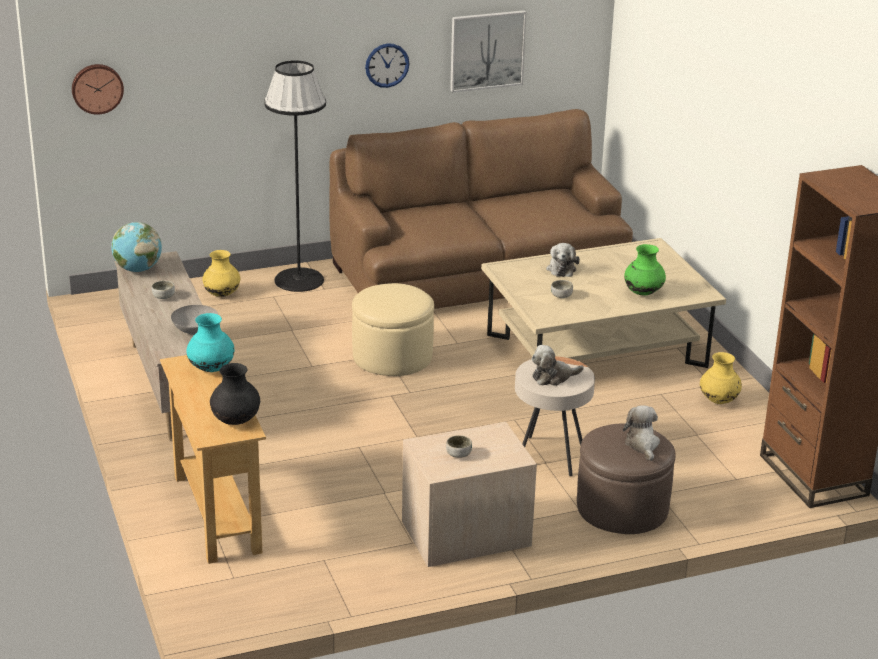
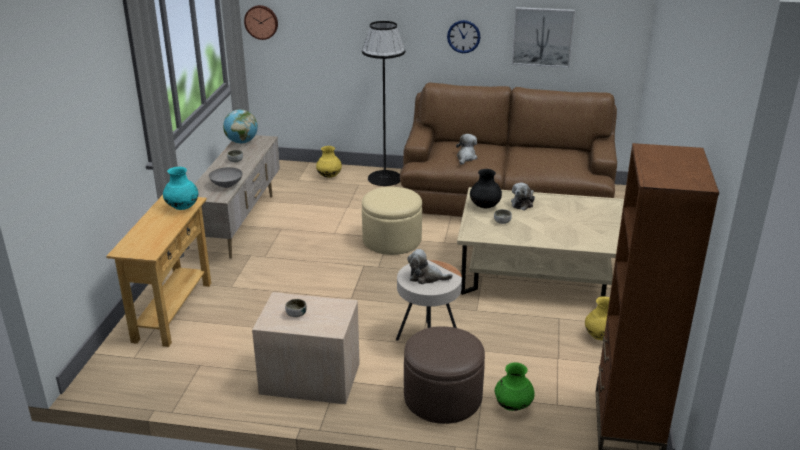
camera: 30 degrees right, 0 degrees up
black vase [210,363,260,425] -> black vase moved to [470,169,502,208]
plush toy [623,405,660,461] -> plush toy moved to [456,134,477,165]
green vase [624,244,666,296] -> green vase moved to [494,362,535,411]

